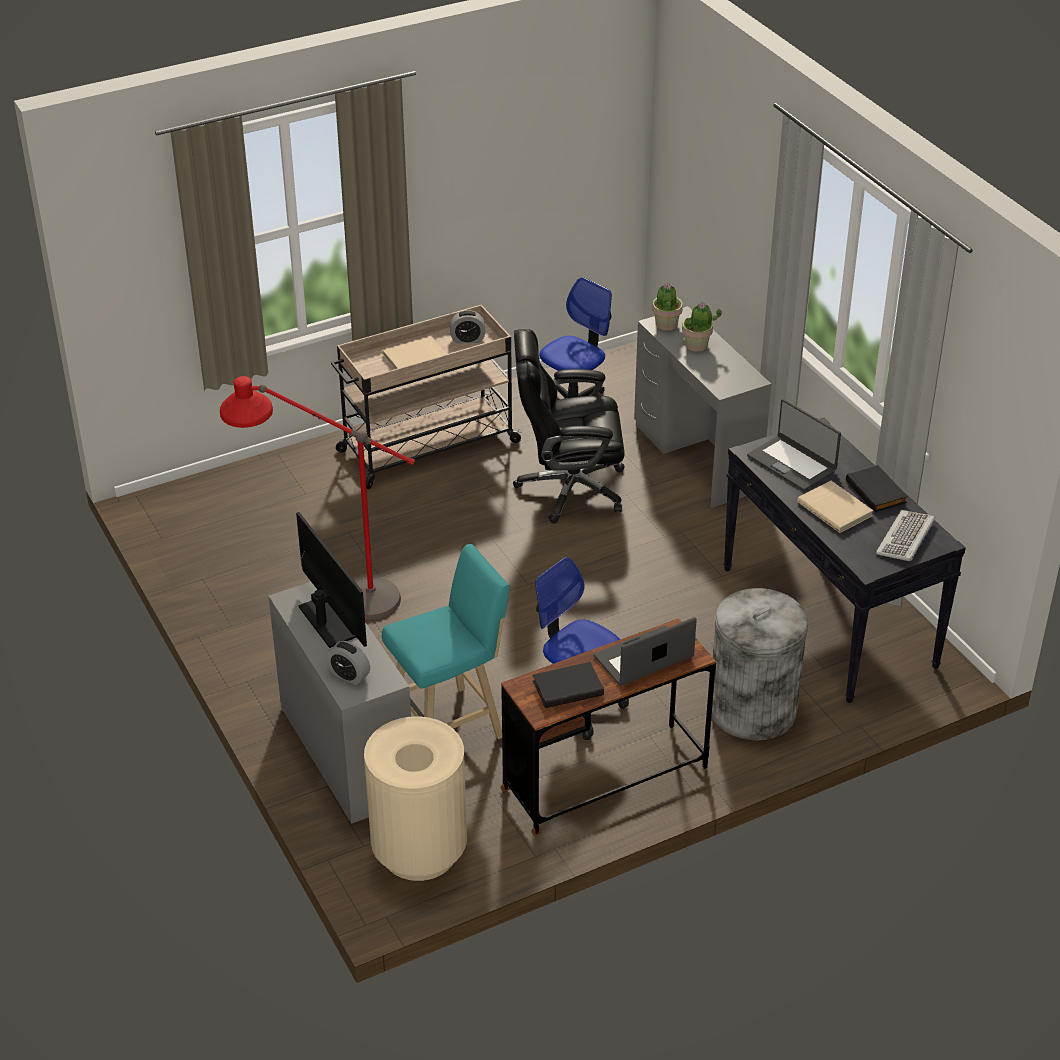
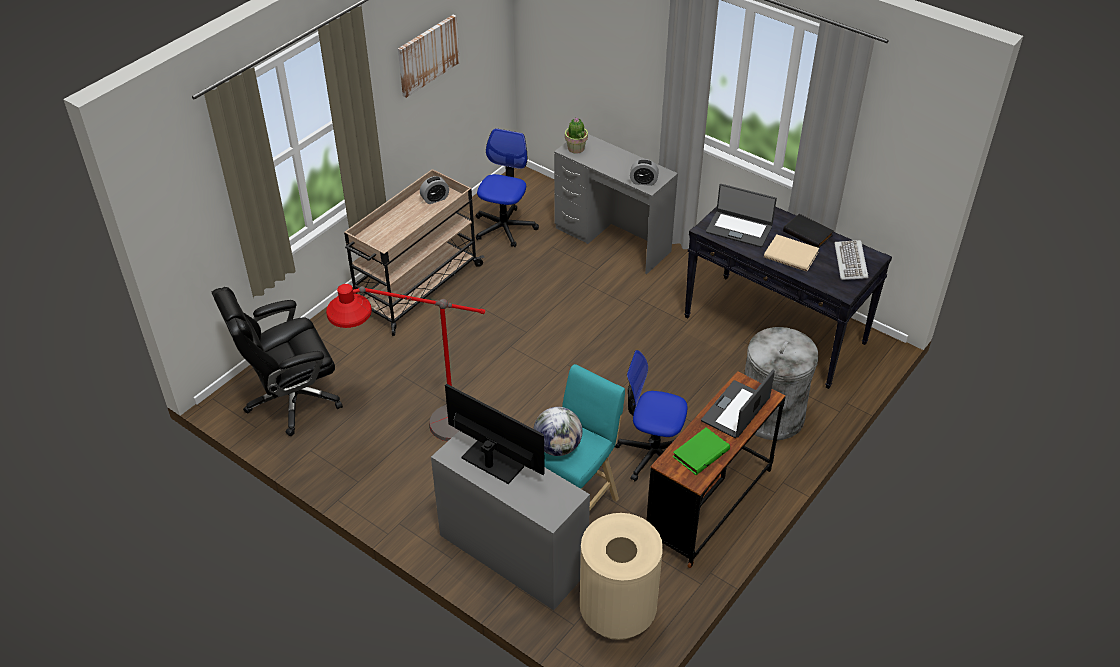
camera: 25 degrees left, 5 degrees up
alarm clock [326,641,370,685] -> alarm clock moved to [630,159,659,186]
beige book [382,336,446,369] -> none
black office chair [513,329,625,524] -> black office chair moved to [211,287,343,436]
black book [533,662,604,708] -> green book [672,427,730,475]
potted plant [682,303,722,352] -> none
none -> picture [398,15,460,98]
none -> globe [533,407,582,456]

